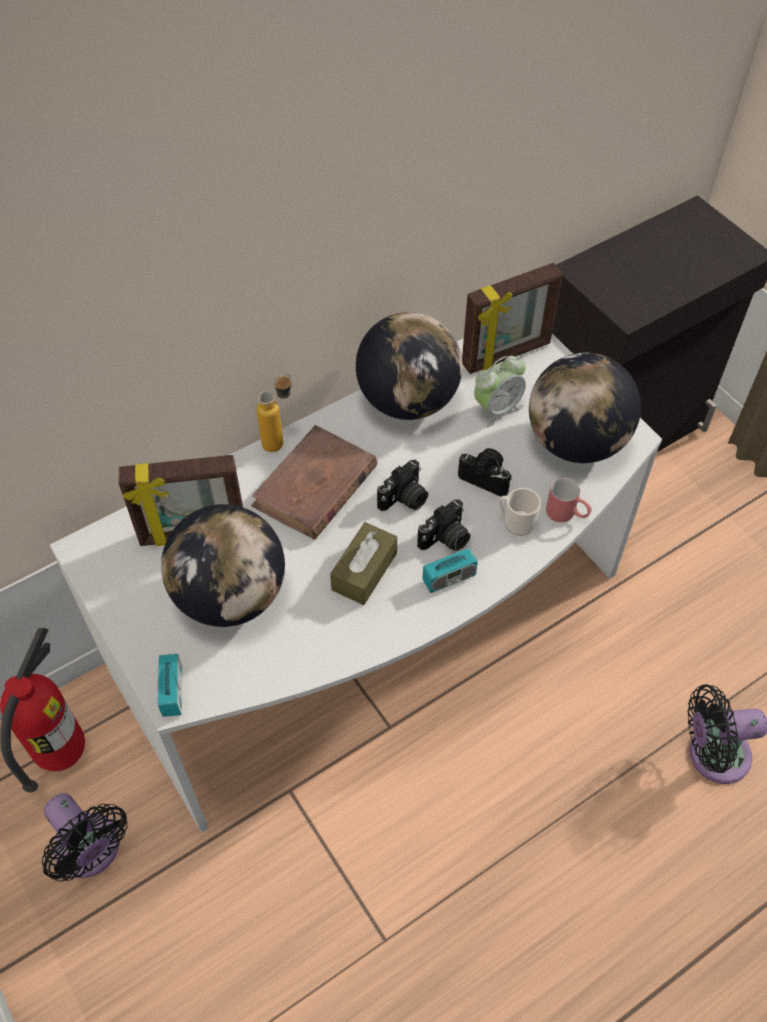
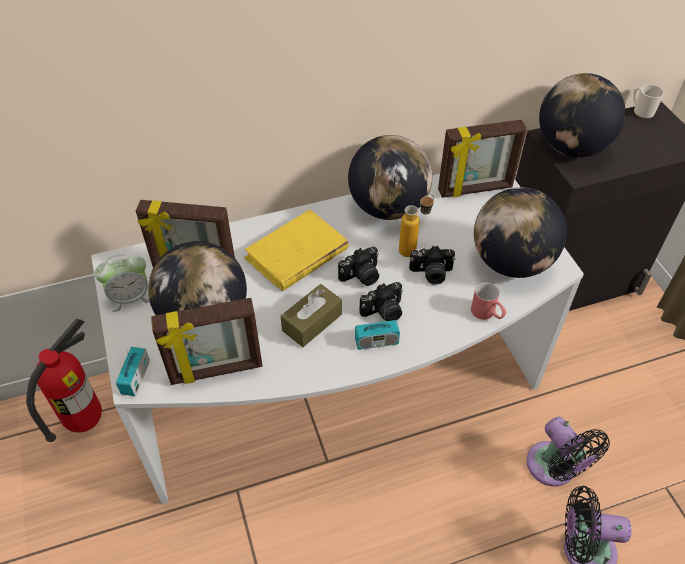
camera: 15 degrees right, 5 degrees down
black fan [42,793,128,882] -> black fan moved to [527,417,610,486]
brown book [251,425,378,540] -> yellow book [244,210,349,291]
bottle [256,374,291,452] -> bottle moved to [399,194,434,257]
camera [458,448,512,497] -> camera turned 135 degrees clockwise [409,246,455,285]
alarm clock [474,356,526,427] -> alarm clock moved to [95,254,150,312]
mug [499,488,541,536] -> mug moved to [633,84,664,119]
none -> picture frame [151,298,263,385]
none -> globe [539,73,626,157]

